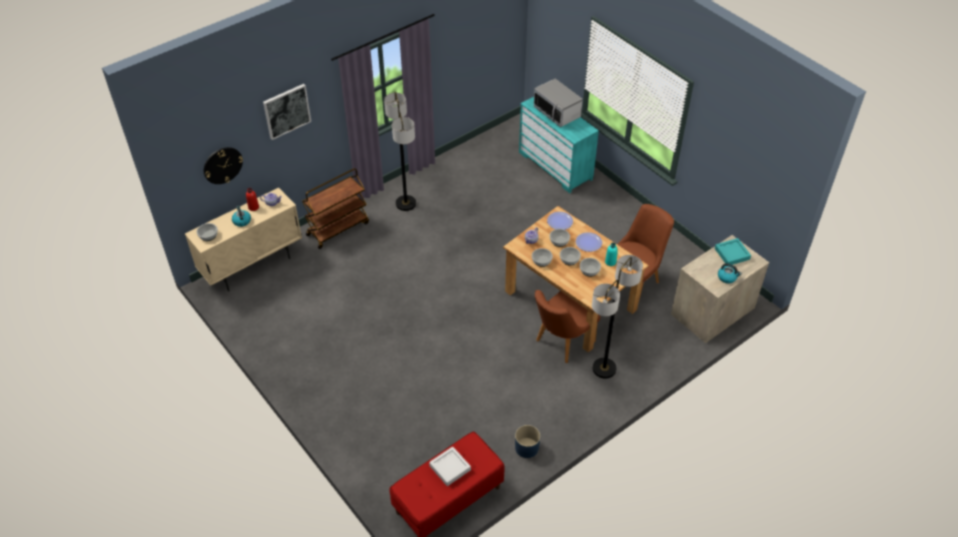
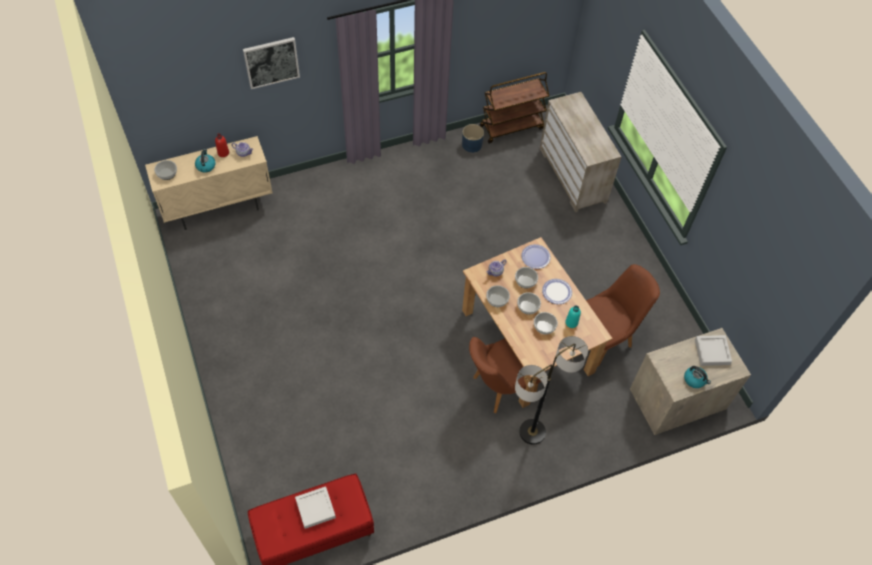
camera: 15 degrees right, 10 degrees up
wall clock [204,147,243,184] -> none
brown cart [302,168,369,249] -> brown cart moved to [479,72,550,144]
floor lamp [384,92,416,211] -> none
blue planter [515,425,540,458] -> blue planter moved to [462,124,484,153]
turquoise dresser [519,97,599,193] -> beige dresser [540,92,621,212]
microwave [534,78,583,127] -> none
turquoise tray [715,238,751,265] -> grey tray [695,335,732,366]

